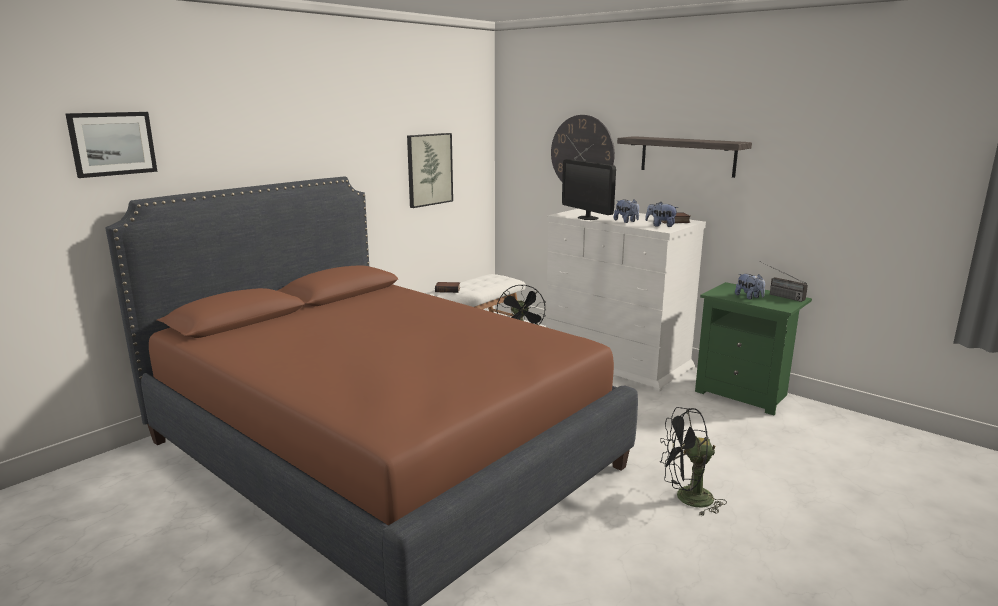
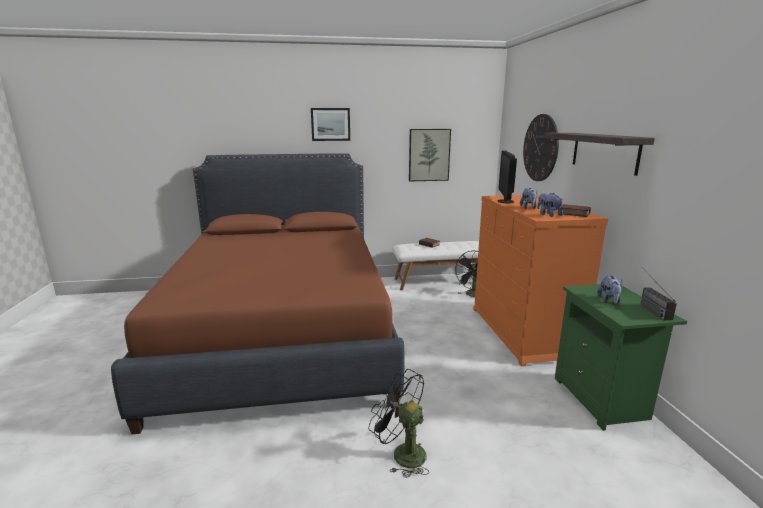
camera: 40 degrees right, 0 degrees up
picture [65,112,158,178] -> picture moved to [311,108,350,141]
white dresser [546,209,706,392] -> orange dresser [473,194,608,366]

